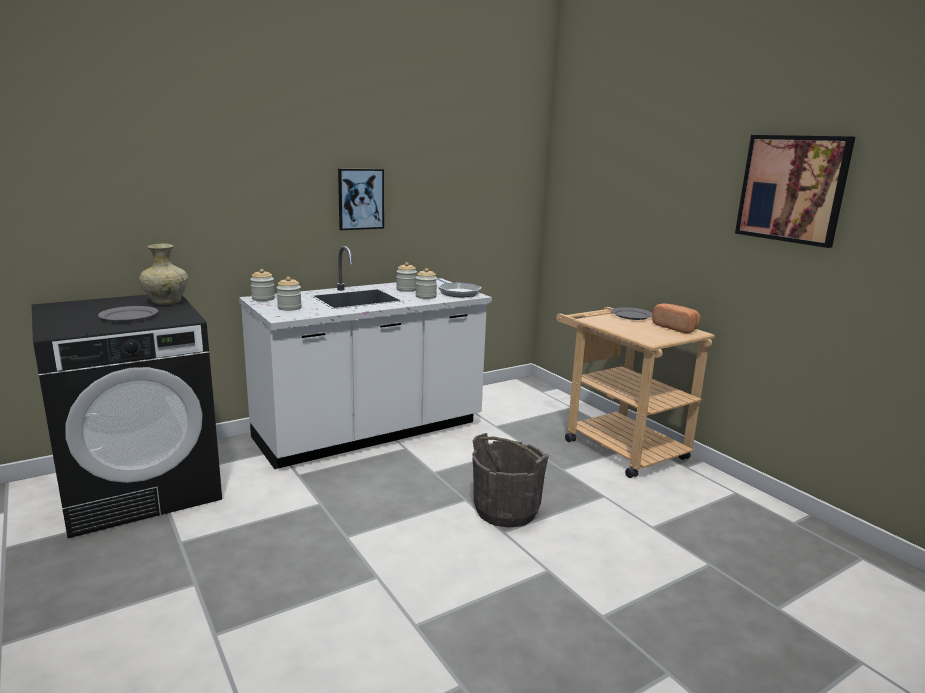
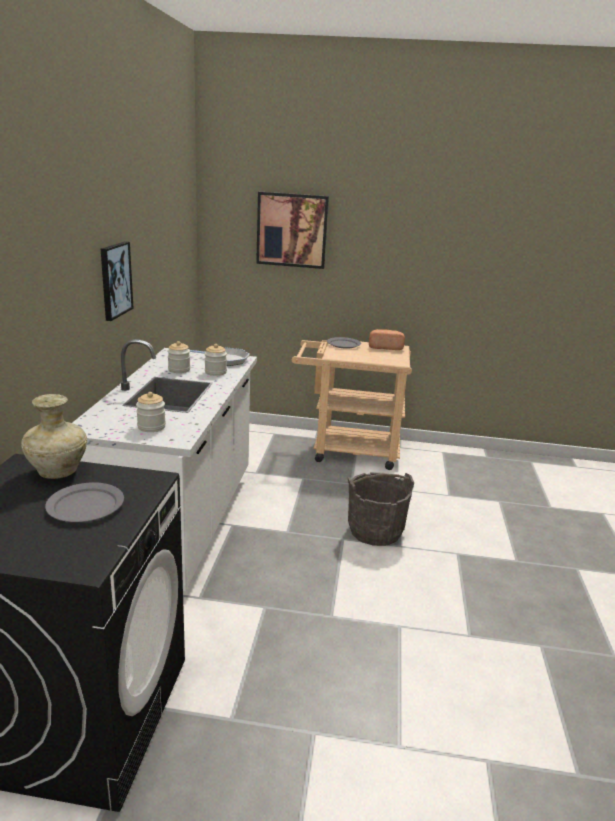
camera: 50 degrees left, 5 degrees up
jar [250,269,275,301] -> none
picture [735,135,855,248] -> picture moved to [256,192,329,269]

